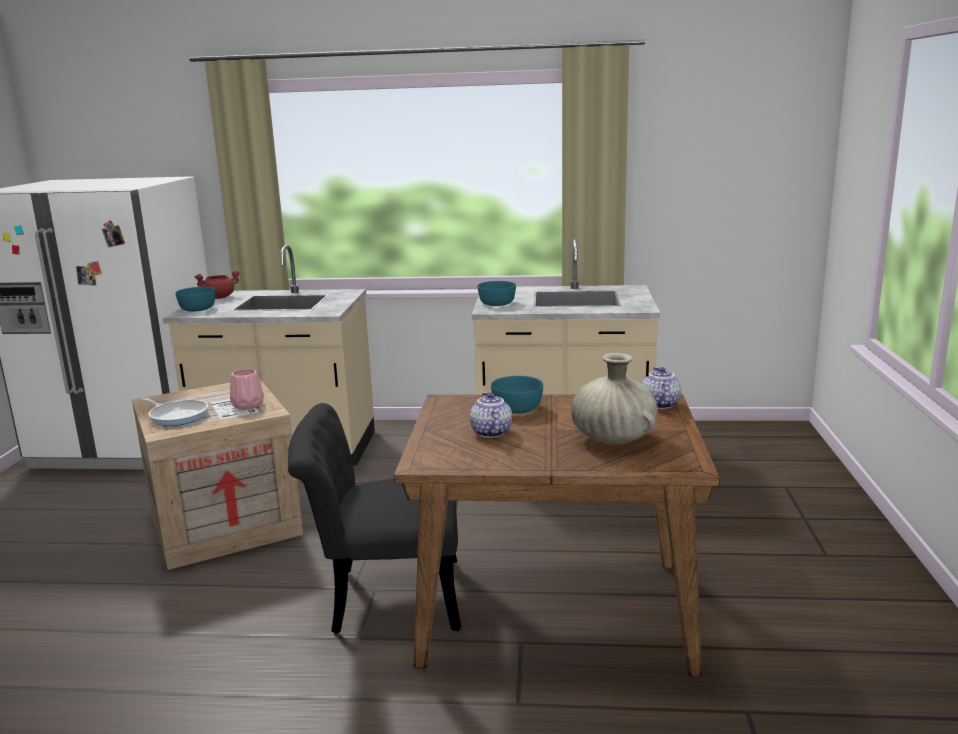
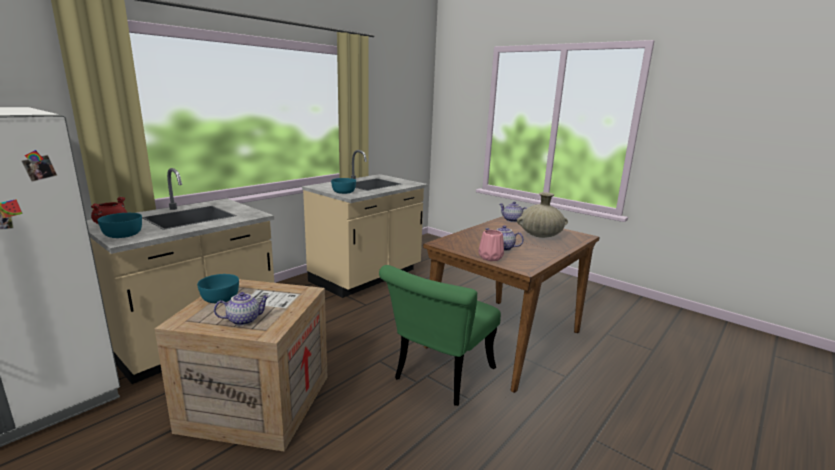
camera: 55 degrees left, 0 degrees up
frying pan [141,398,208,426] -> teapot [214,292,270,326]
pink vase [230,369,264,410] -> pink vase moved to [478,230,504,261]
black chair [288,403,461,634] -> green chair [379,265,501,406]
turquoise bowl [491,376,543,414] -> turquoise bowl moved to [197,274,239,303]

